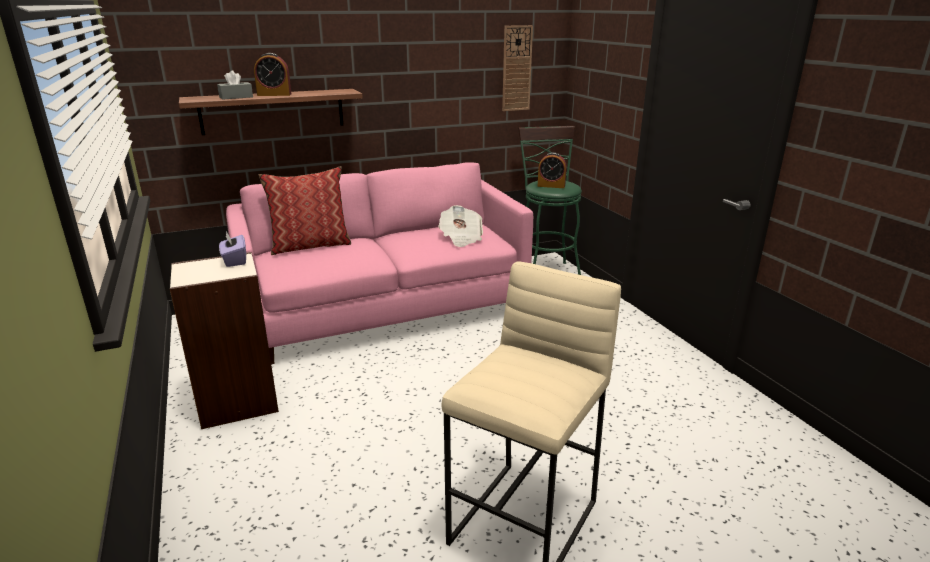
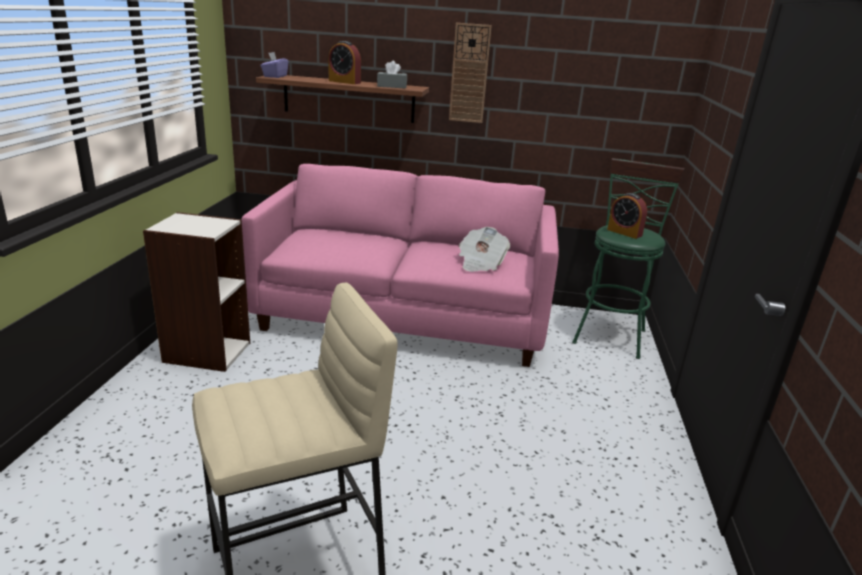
camera: 30 degrees right, 0 degrees up
grey tissue box [217,70,253,99] -> grey tissue box moved to [377,61,407,89]
purple tissue box [219,231,246,267] -> purple tissue box moved to [260,52,289,78]
pillow [259,166,351,255] -> none
wall clock [502,25,533,111] -> wall clock moved to [449,23,492,123]

